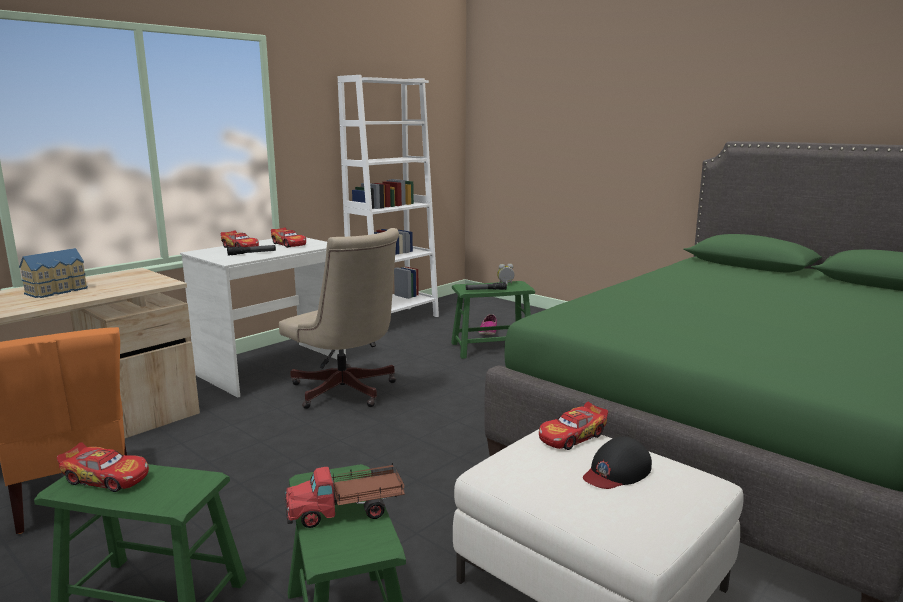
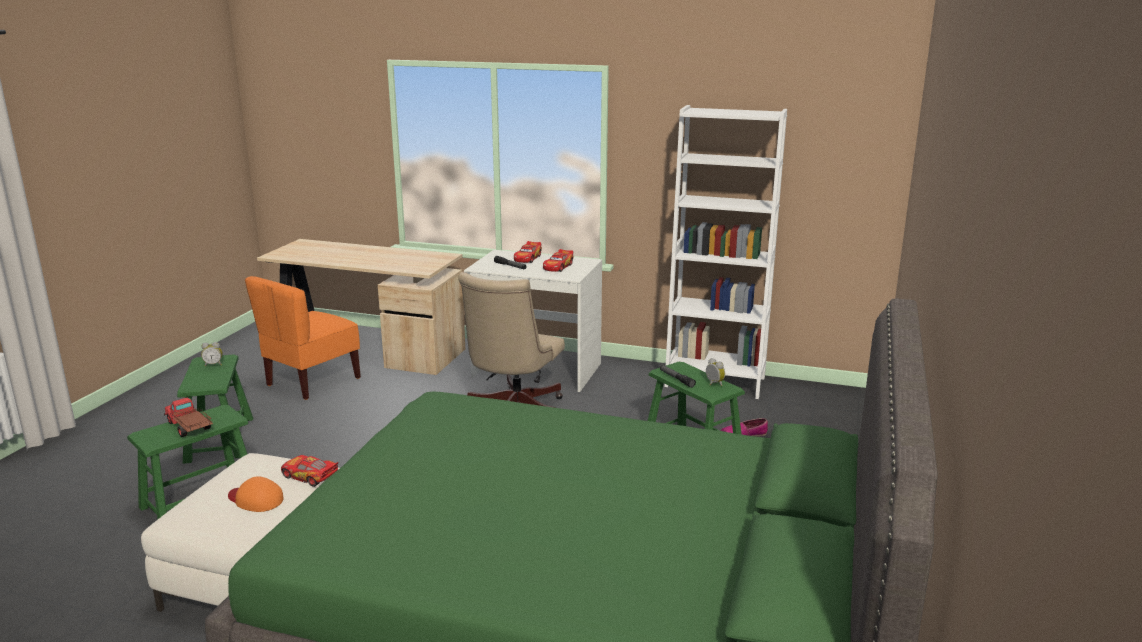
camera: 65 degrees right, 5 degrees up
toy house [19,248,88,298] -> none
toy car [57,442,149,492] -> alarm clock [201,342,223,366]
black cap [583,436,652,489] -> orange cap [228,477,284,512]

